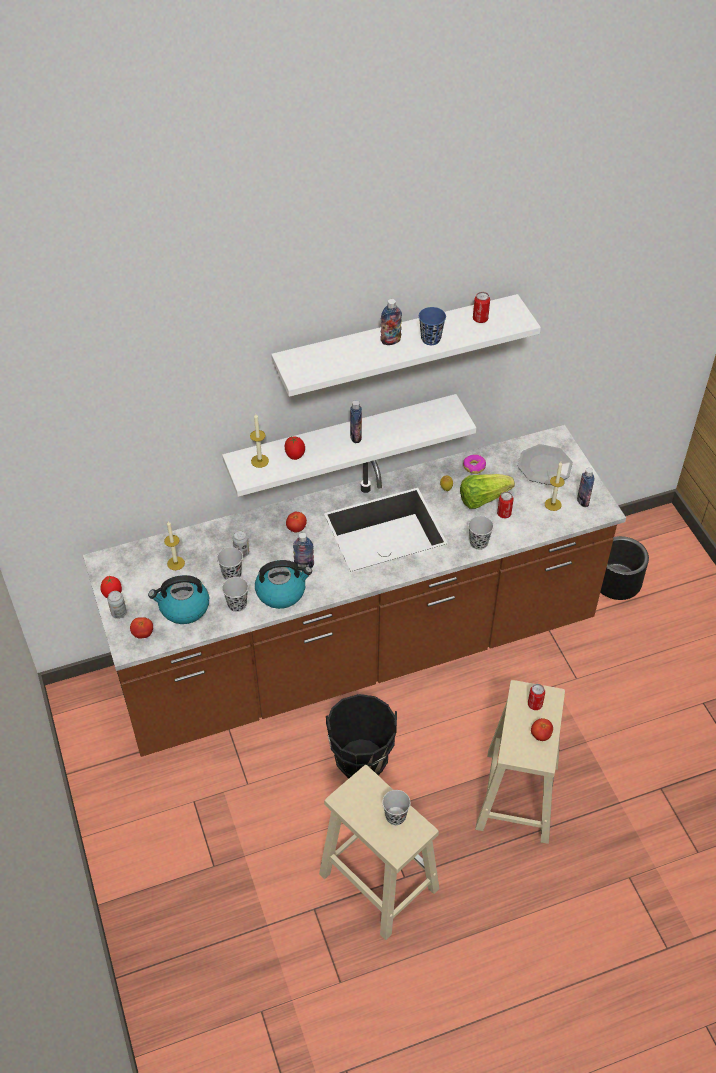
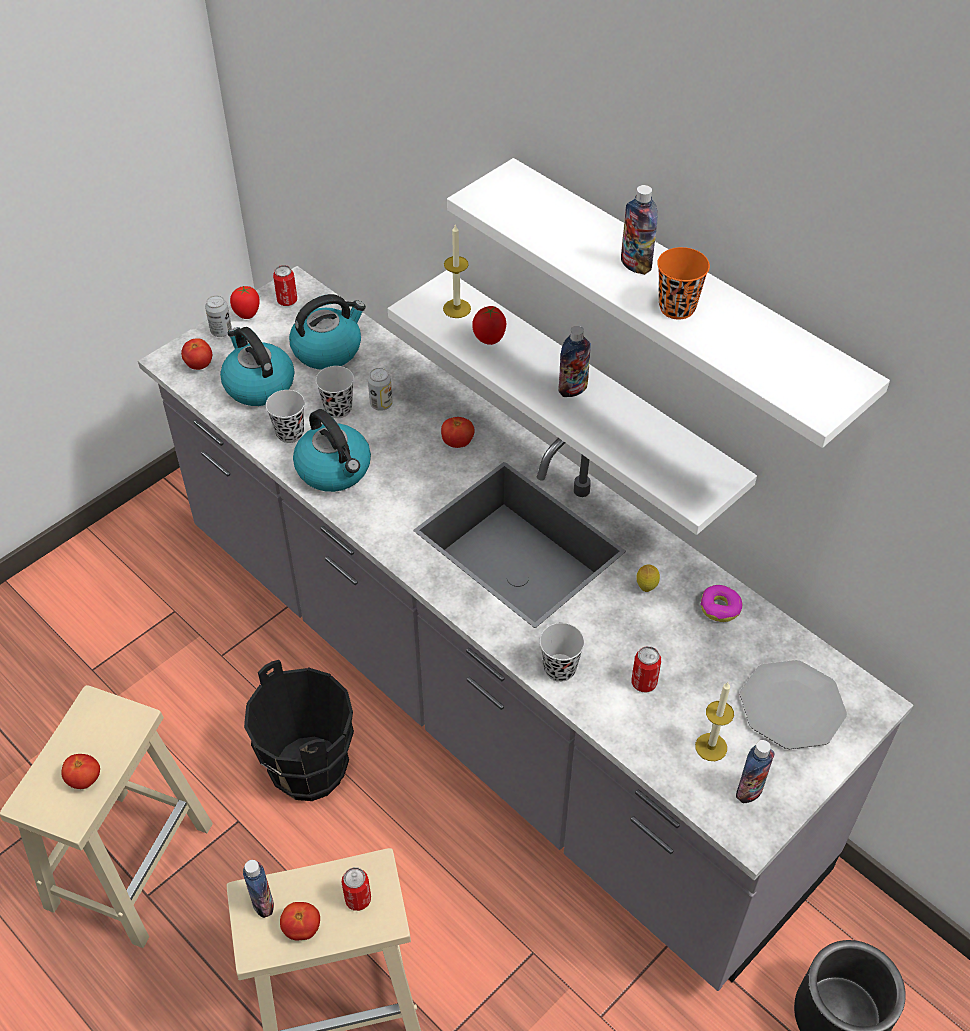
camera: 65 degrees right, 0 degrees up
brown counter [83,425,626,757] -> grey counter [138,266,913,991]
candle [164,521,185,570] -> kettle [289,294,366,370]
bottle [293,533,314,568] -> bottle moved to [243,860,274,918]
black cup [382,790,410,825] -> tomato [61,754,100,789]
blue cup [419,307,446,345] -> orange cup [657,247,710,320]
lettuce [460,474,515,509] -> none
can [473,292,490,323] -> can moved to [273,265,297,306]

